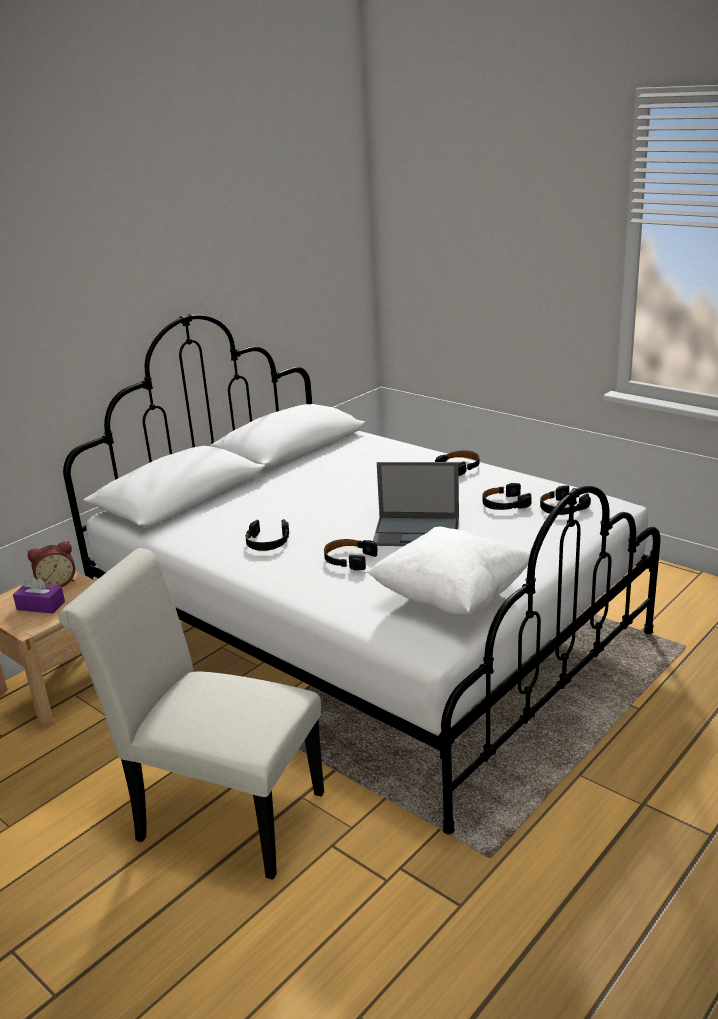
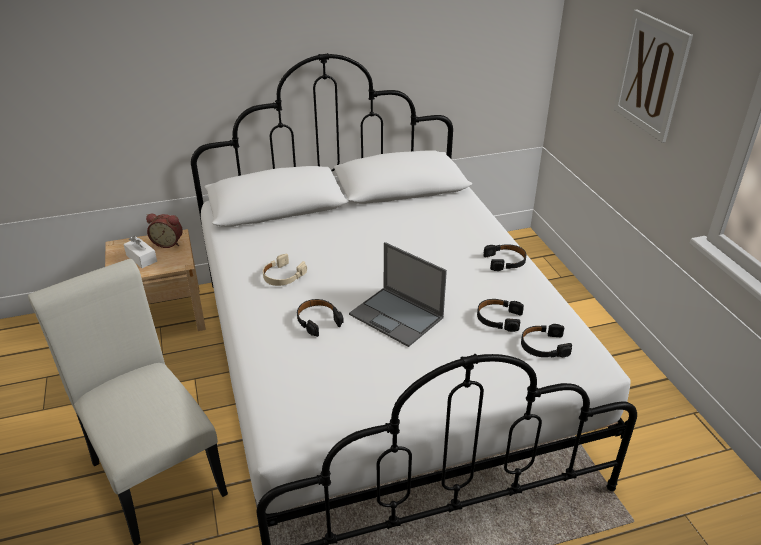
camera: 30 degrees right, 10 degrees up
purple tissue box [13,576,65,614] -> white tissue box [124,236,157,268]
black headphones [245,519,289,551] -> beige headphones [263,253,307,286]
white pillow [367,526,530,615] -> none
none -> picture [614,10,693,143]

